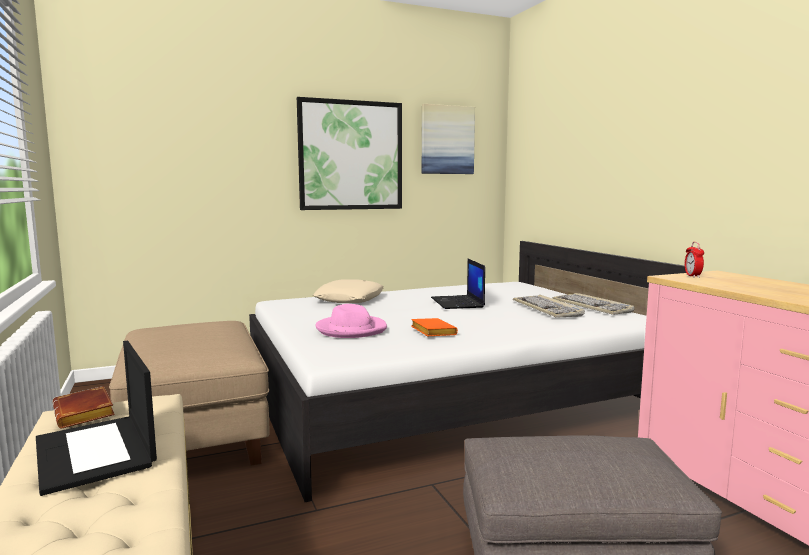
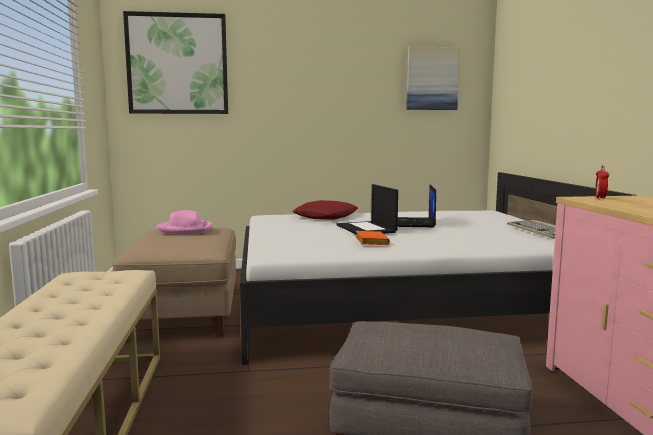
camera: 15 degrees right, 0 degrees up
laptop [36,341,157,496] -> laptop moved to [336,184,398,235]
brown book [53,386,115,428] -> none
picture [297,97,402,210] -> picture moved to [123,11,228,114]
beige pillow [313,280,384,303] -> red pillow [293,200,358,220]
pink hat [316,304,387,338] -> pink hat moved to [157,210,213,234]
keyboard [513,295,585,318] -> none

